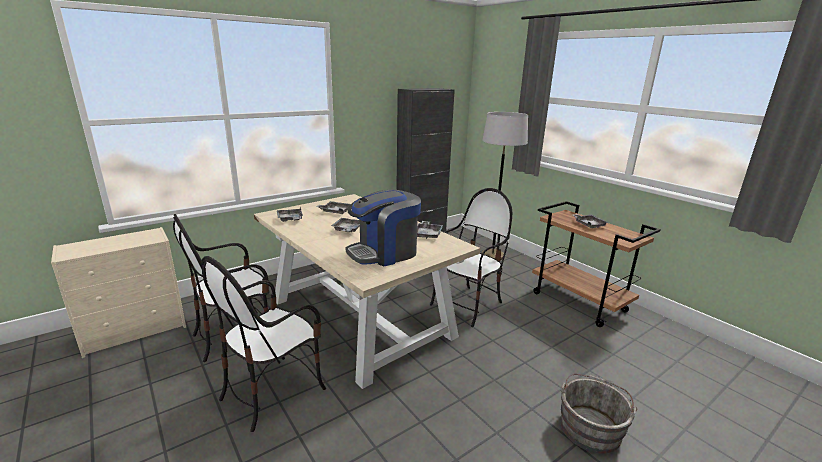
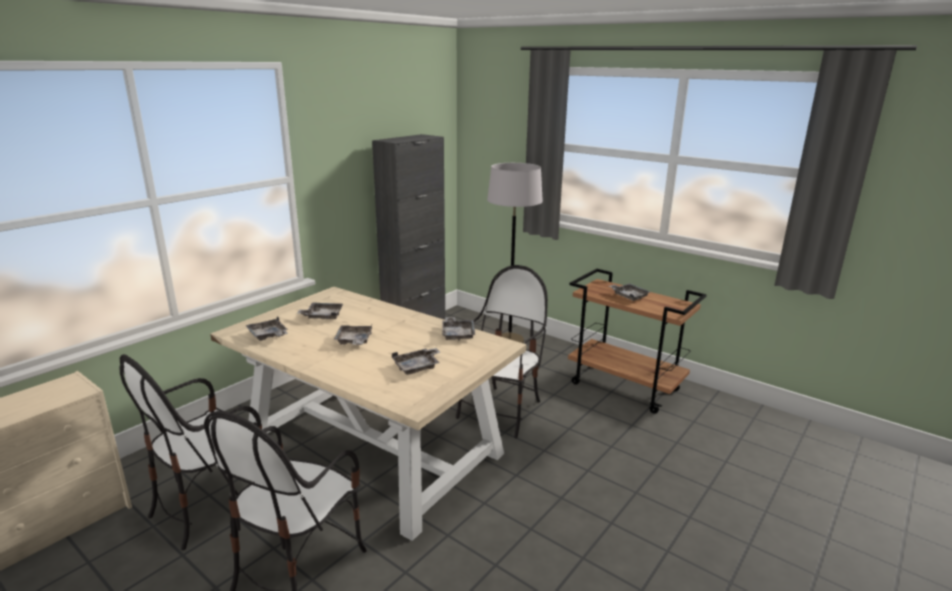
camera: 15 degrees left, 0 degrees up
coffee machine [346,190,421,266] -> grey tray [392,348,441,375]
grey bucket [561,374,637,454] -> none

